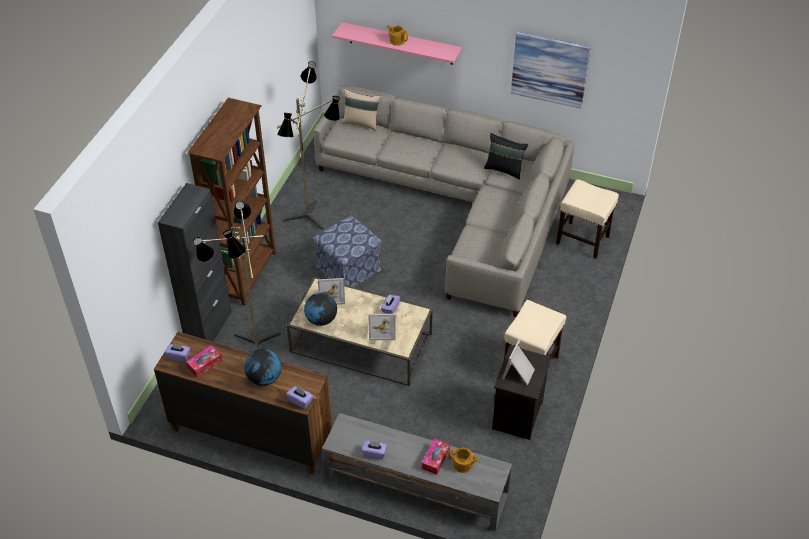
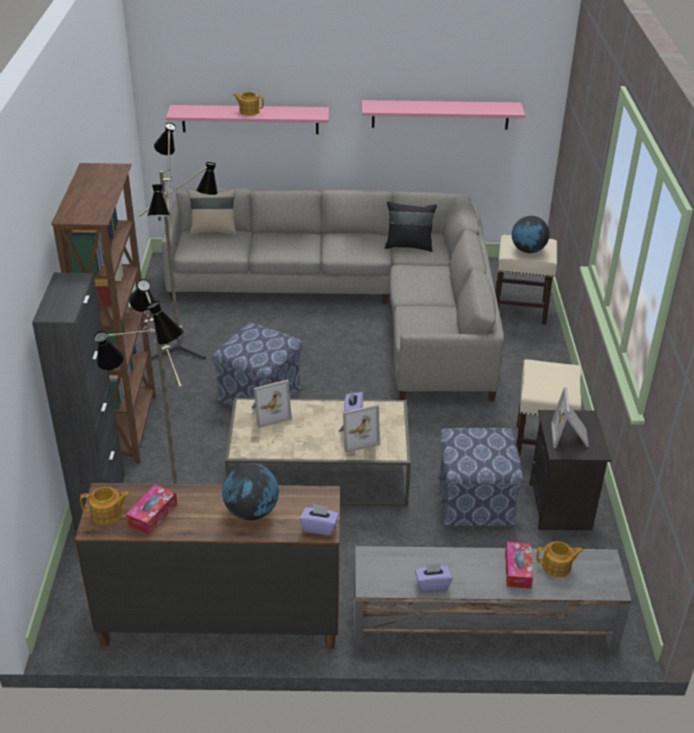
camera: 20 degrees left, 10 degrees down
purple tissue box [164,343,190,362] -> teapot [80,487,130,525]
globe [304,293,337,326] -> globe moved to [512,216,550,253]
picture [511,32,590,109] -> pink shelf [362,100,525,130]
none -> ottoman [438,428,523,526]

